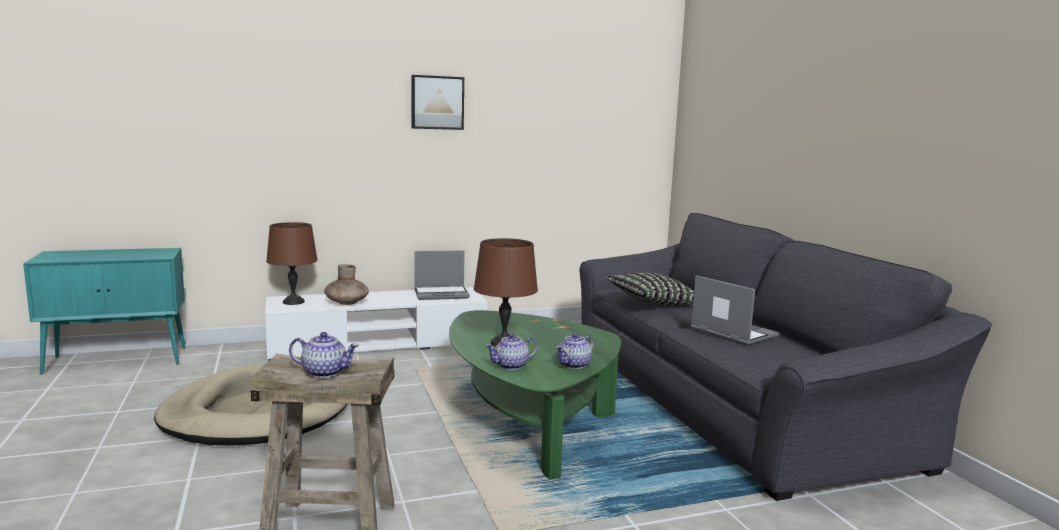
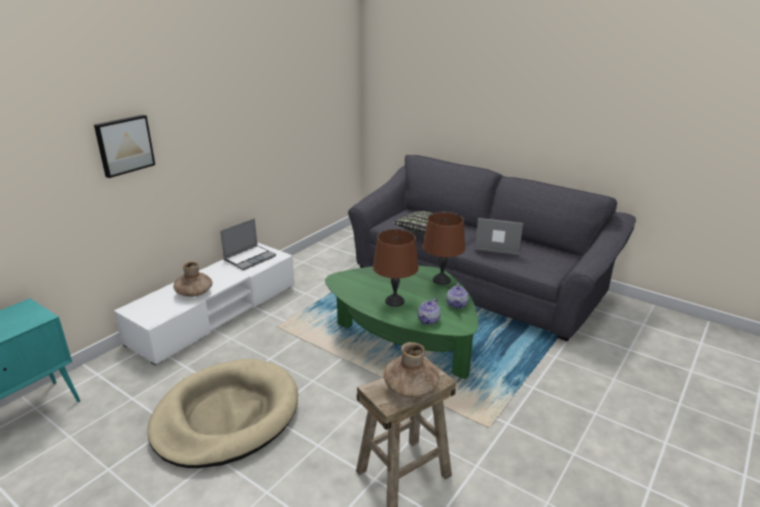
camera: 35 degrees left, 15 degrees up
brown table lamp [266,222,318,305] -> brown table lamp moved to [423,212,466,285]
teapot [289,332,359,378] -> brown vase [383,342,439,398]
picture [412,75,464,130] -> picture moved to [94,115,155,178]

